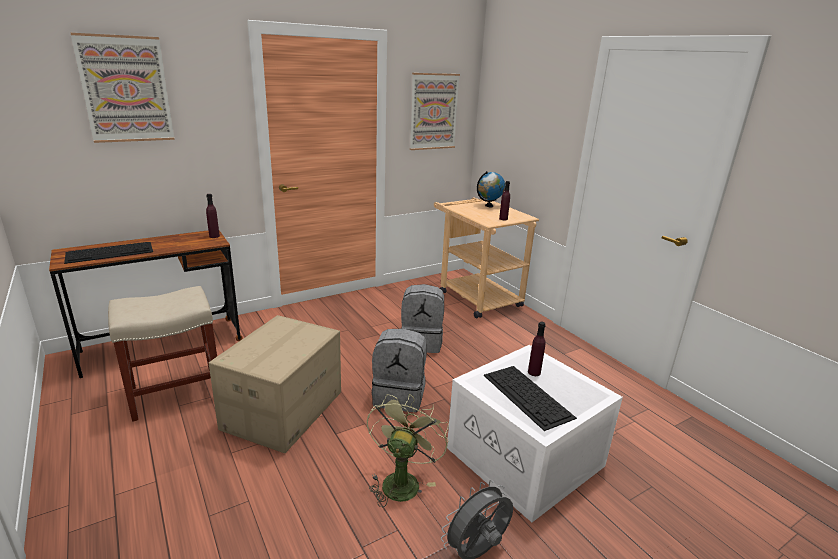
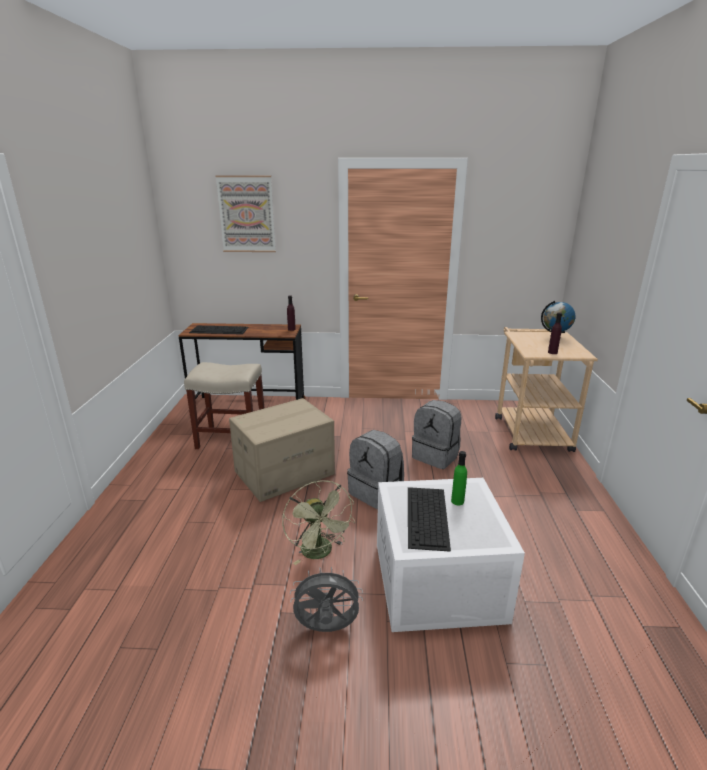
camera: 35 degrees right, 0 degrees up
green fan [367,394,449,507] -> green fan turned 105 degrees clockwise [282,480,355,565]
picture [410,73,460,150] -> none
purple bottle [528,322,546,376] -> green bottle [451,451,467,505]

